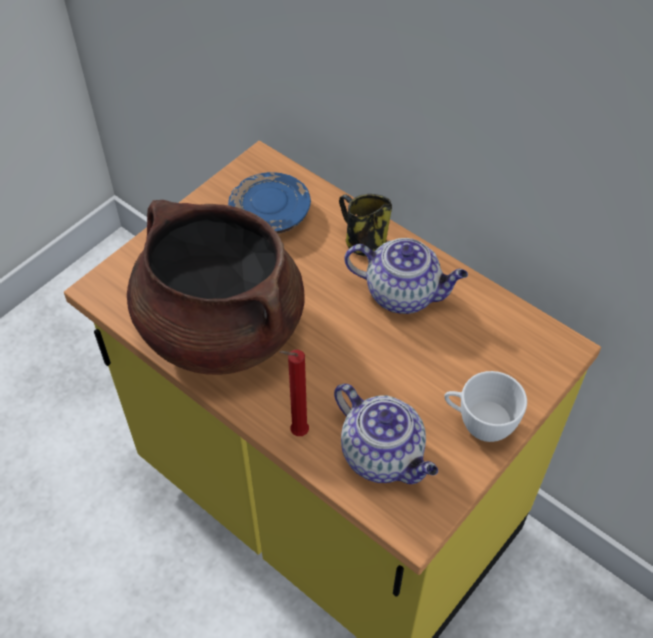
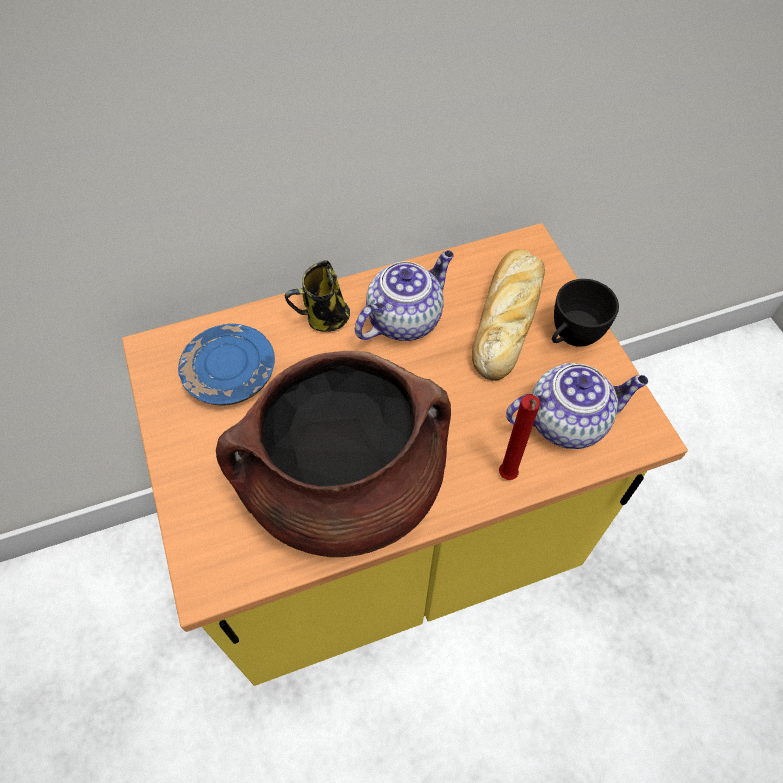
camera: 60 degrees left, 5 degrees up
white cup [444,371,527,442] -> black cup [552,279,619,347]
none -> bread [472,249,545,381]

